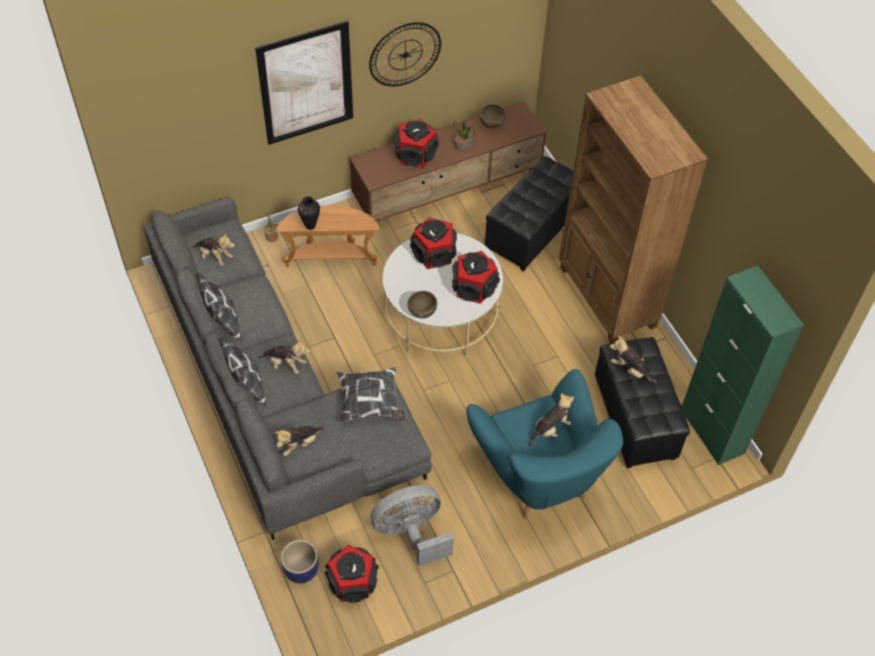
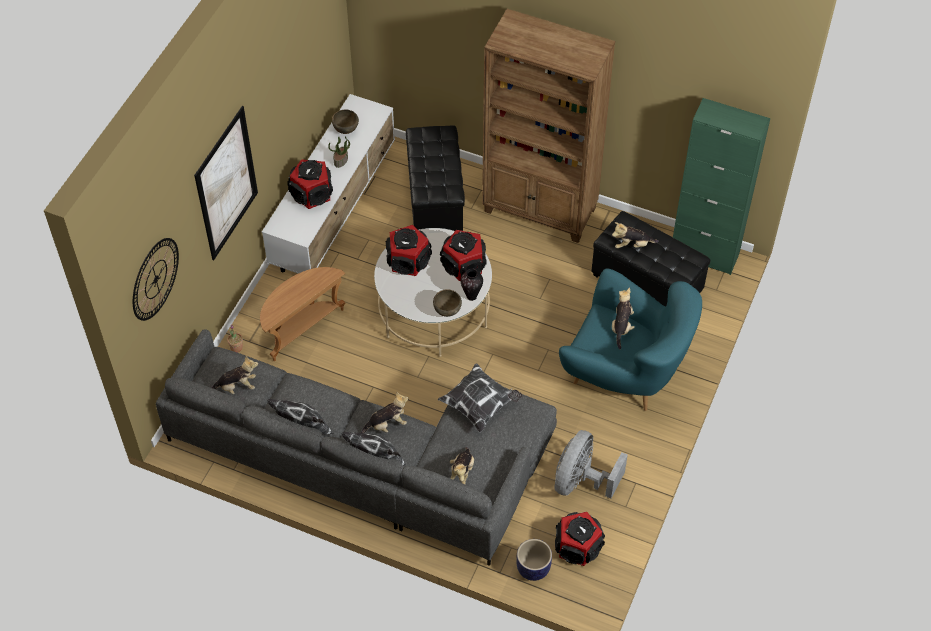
camera: 40 degrees left, 0 degrees up
vase [298,196,320,230] -> vase moved to [461,269,483,301]
brown tv stand [350,101,547,222] -> white tv stand [262,94,395,274]
wall clock [369,22,441,86] -> wall clock moved to [133,238,179,321]

